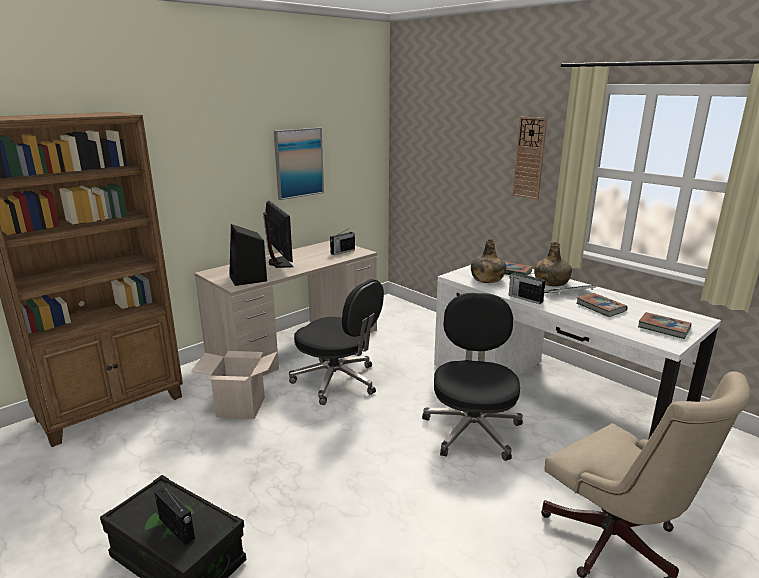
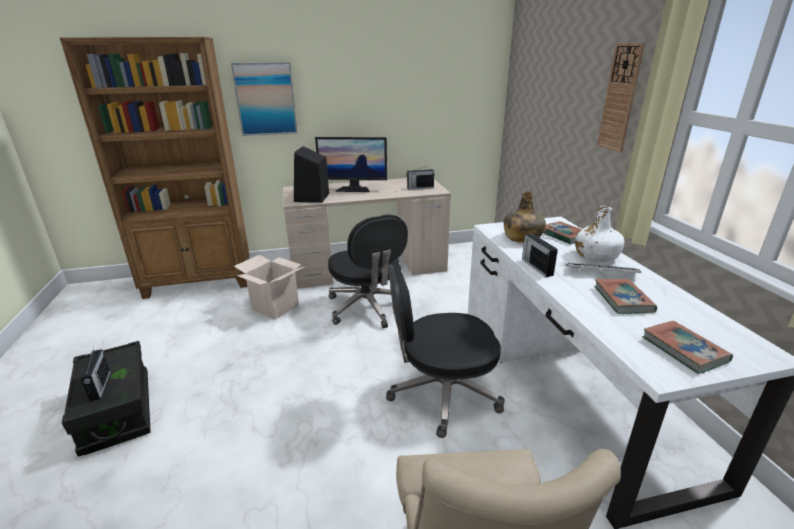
camera: 30 degrees right, 5 degrees up
monitor [263,201,293,268] -> monitor turned 90 degrees clockwise [315,137,387,192]
picture [274,128,324,200] -> picture moved to [231,62,298,136]
black office chair [422,293,523,461] -> black office chair turned 135 degrees counterclockwise [386,262,505,438]
green bottle [534,242,572,287] -> white bottle [575,206,624,262]

